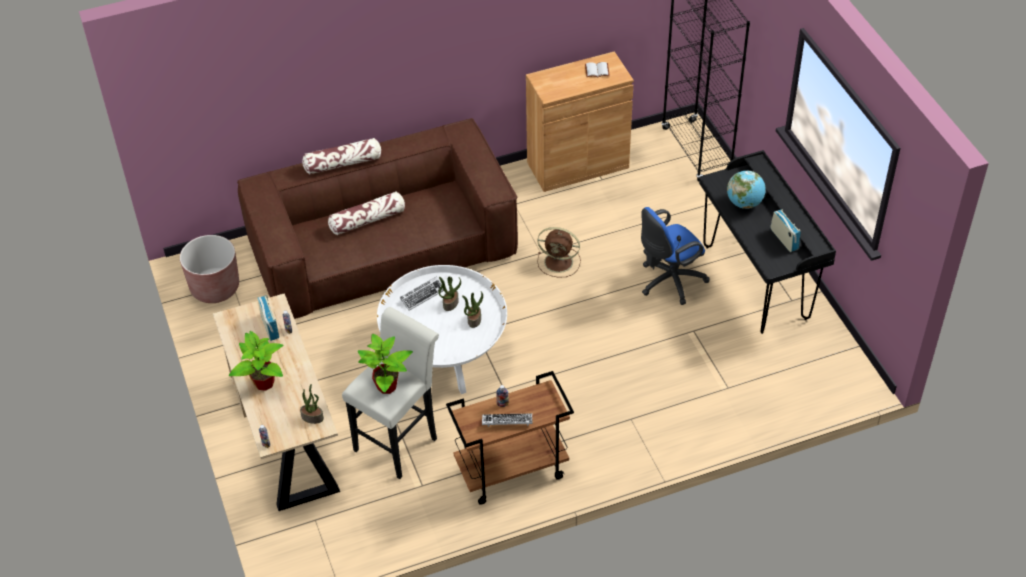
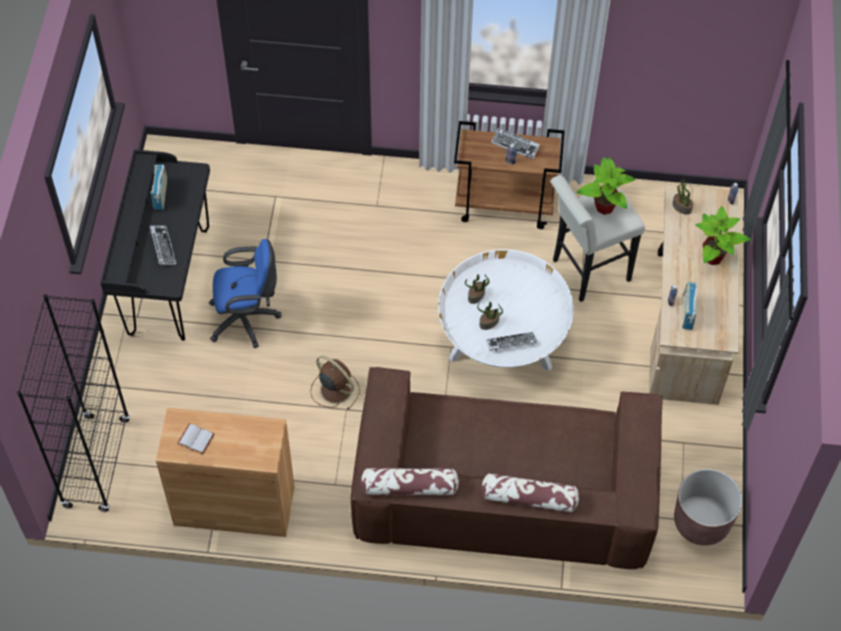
camera: 155 degrees left, 10 degrees up
pillow [328,191,405,235] -> pillow moved to [361,468,459,495]
globe [727,171,766,209] -> keyboard [150,226,177,265]

